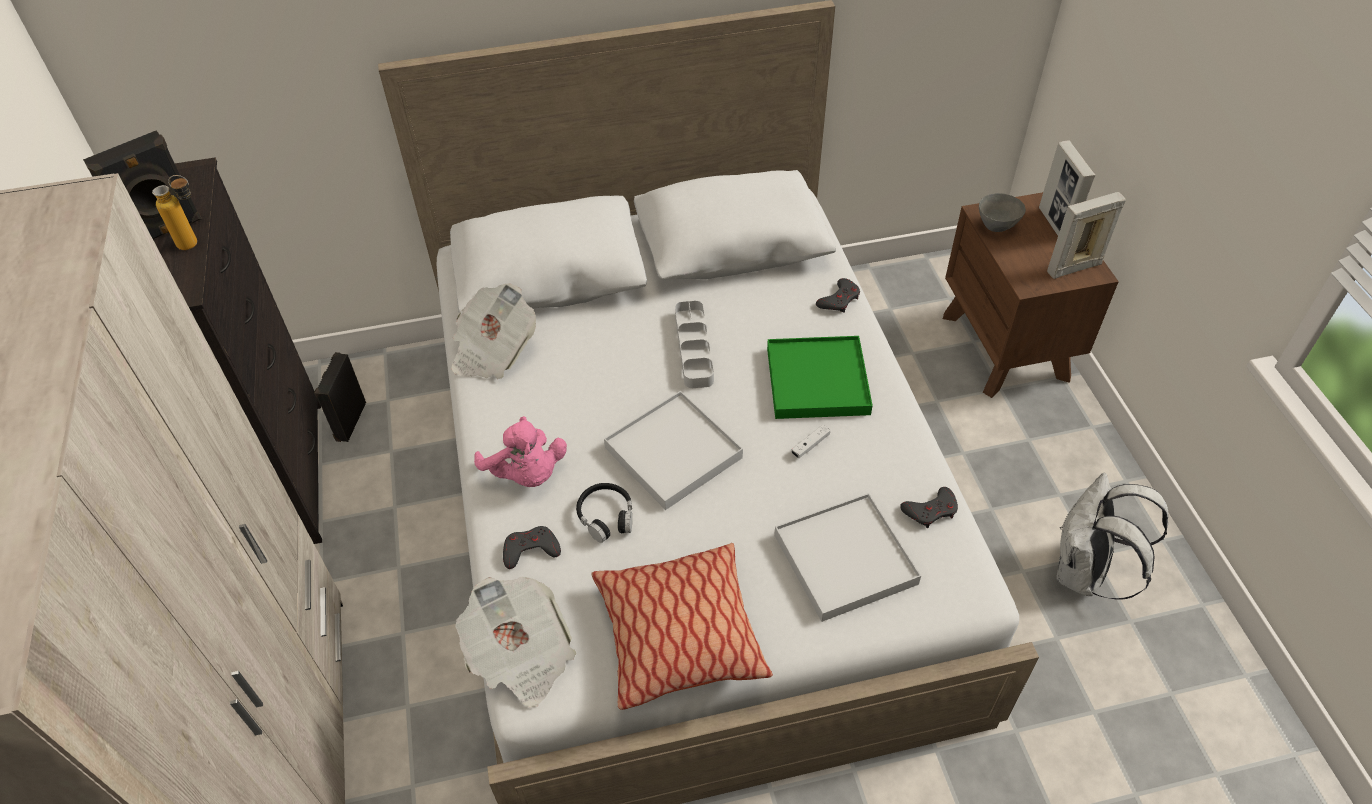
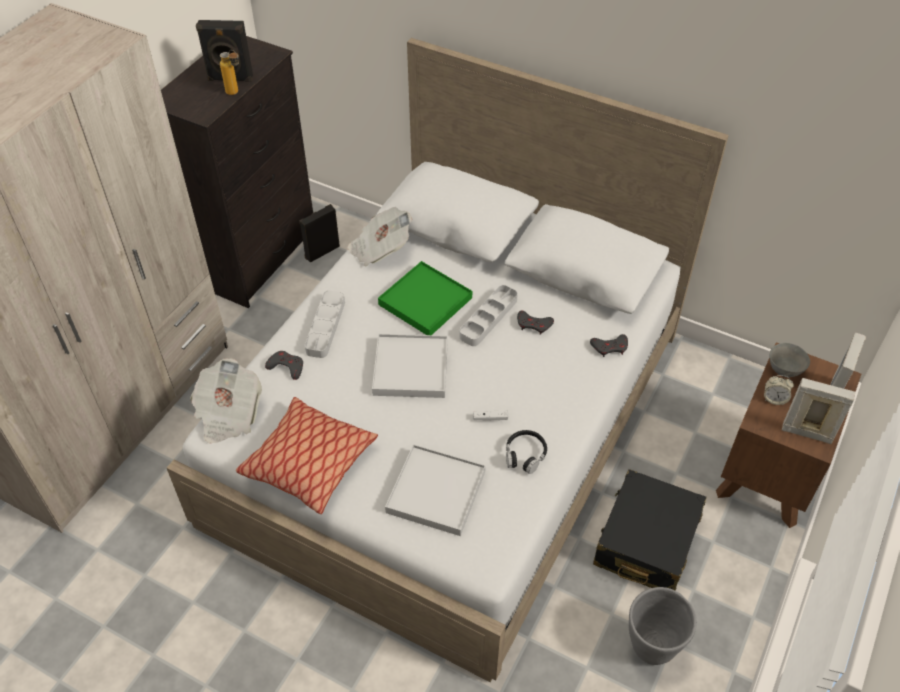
camera: 40 degrees right, 0 degrees up
pink plush toy [474,416,567,487] -> grey tray [305,290,345,358]
black headphones [576,483,632,543] -> black headphones moved to [506,430,547,474]
green tray [767,336,873,419] -> green tray moved to [378,261,472,335]
grey game controller [900,487,958,528] -> grey game controller moved to [517,311,554,335]
white backpack [1056,473,1168,600] -> grey planter [629,587,697,665]
none -> black suitcase [593,469,707,591]
none -> alarm clock [764,375,794,405]

